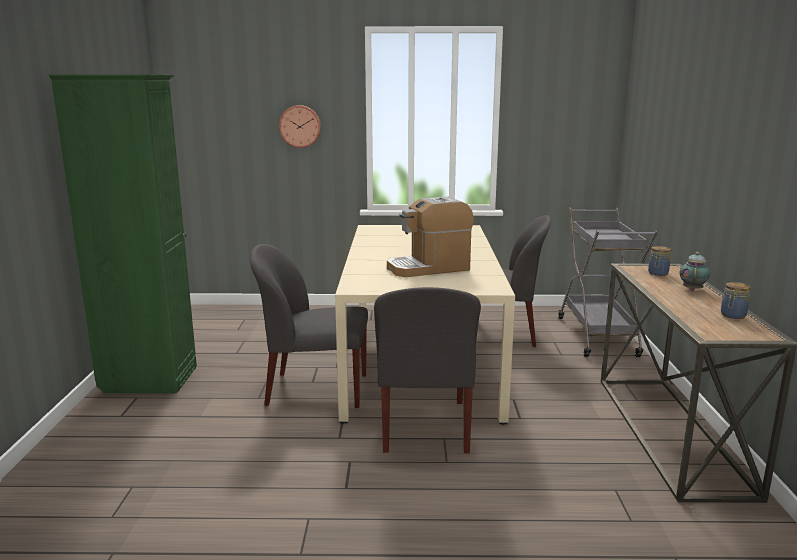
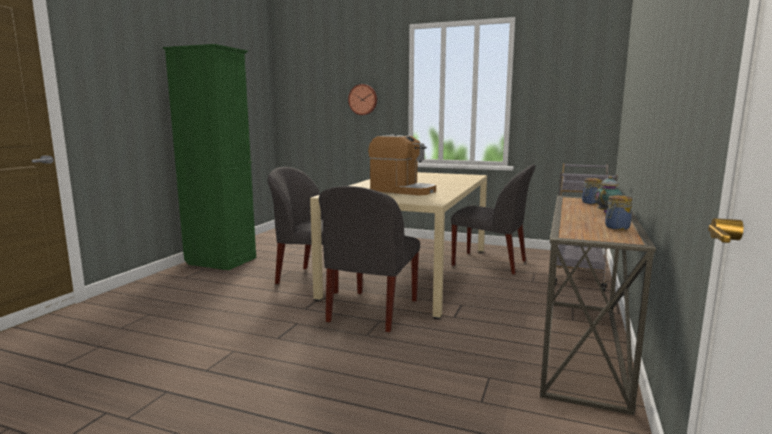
camera: 20 degrees right, 5 degrees down
coffee machine [387,196,474,277] -> coffee machine turned 150 degrees counterclockwise [368,134,436,195]

